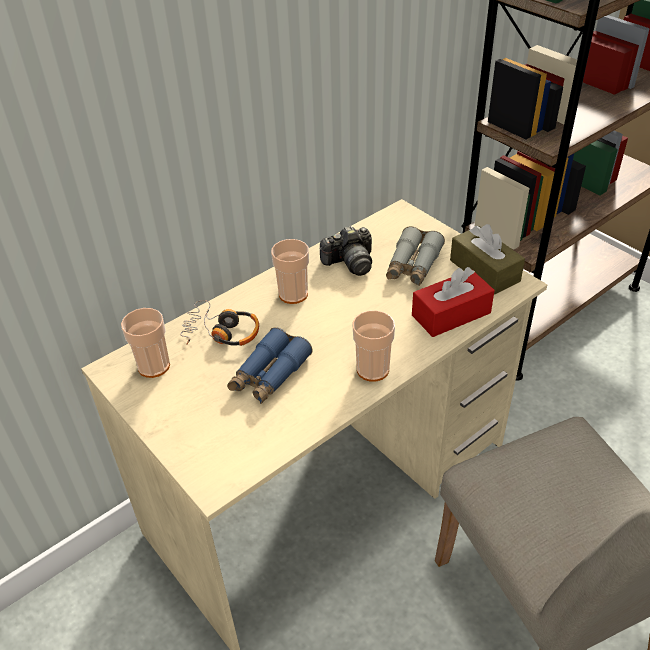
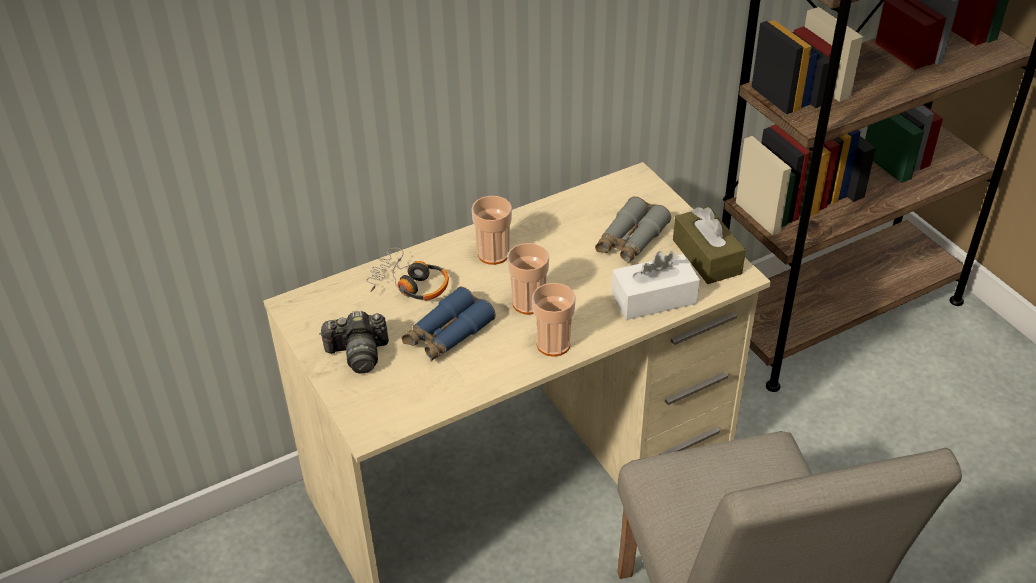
camera: 10 degrees right, 0 degrees up
cup [121,308,170,378] -> cup moved to [507,243,549,315]
camera [320,226,372,276] -> camera moved to [319,311,389,374]
red tissue box [412,267,495,337] -> white tissue box [611,251,700,320]

